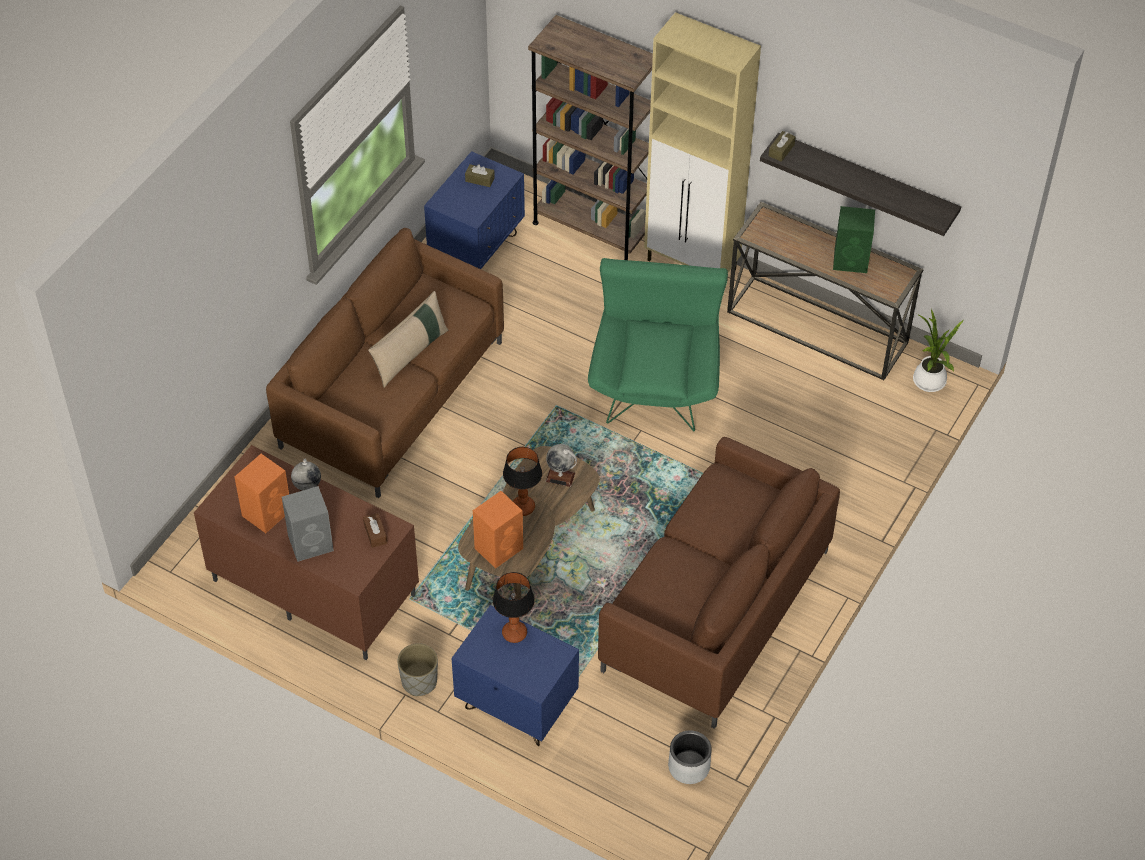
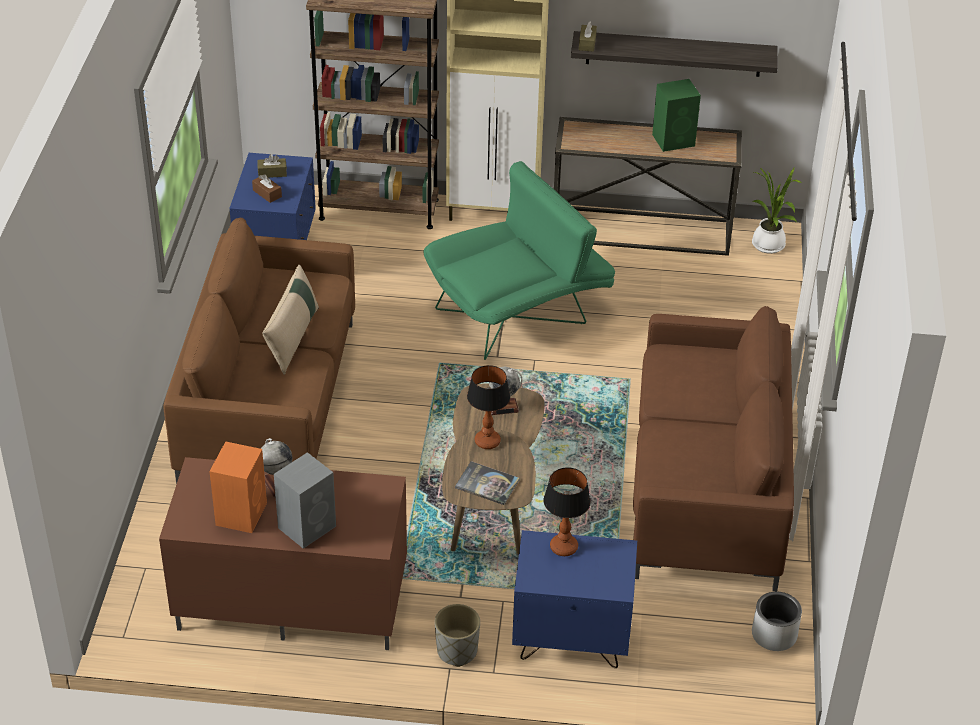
camera: 25 degrees left, 10 degrees down
brown tissue box [363,513,387,548] -> brown tissue box moved to [252,174,282,203]
orange speaker [473,491,523,569] -> book [455,461,520,505]
green armchair [588,258,728,431] -> green armchair turned 75 degrees clockwise [423,161,615,360]

